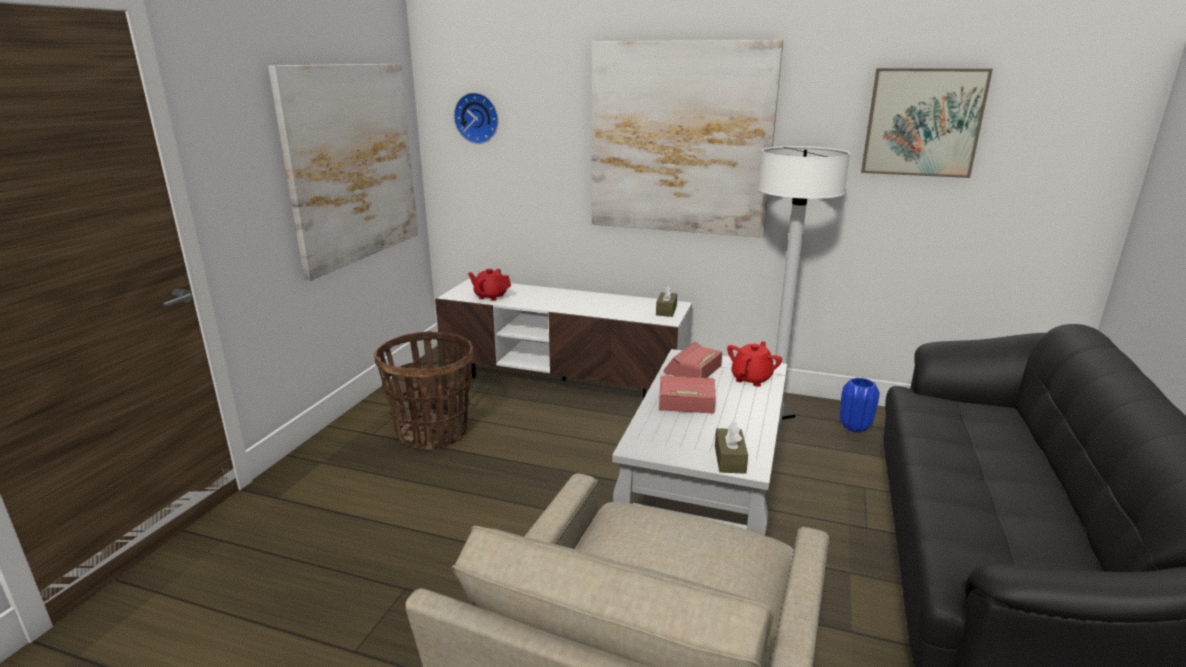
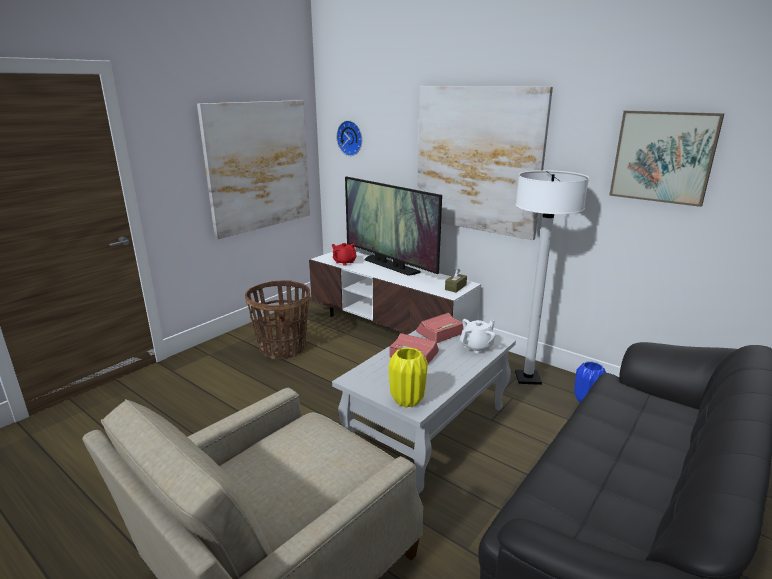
camera: 20 degrees right, 0 degrees up
brown tissue box [715,422,748,474] -> yellow vase [389,347,428,408]
red teapot [727,341,782,387] -> white teapot [460,319,496,354]
none -> television [345,177,442,276]

